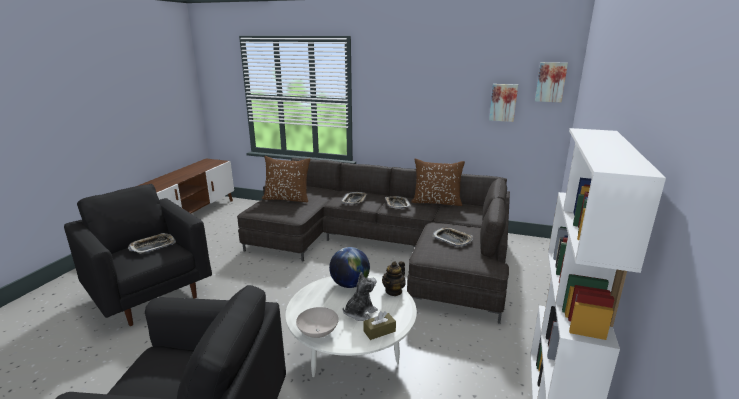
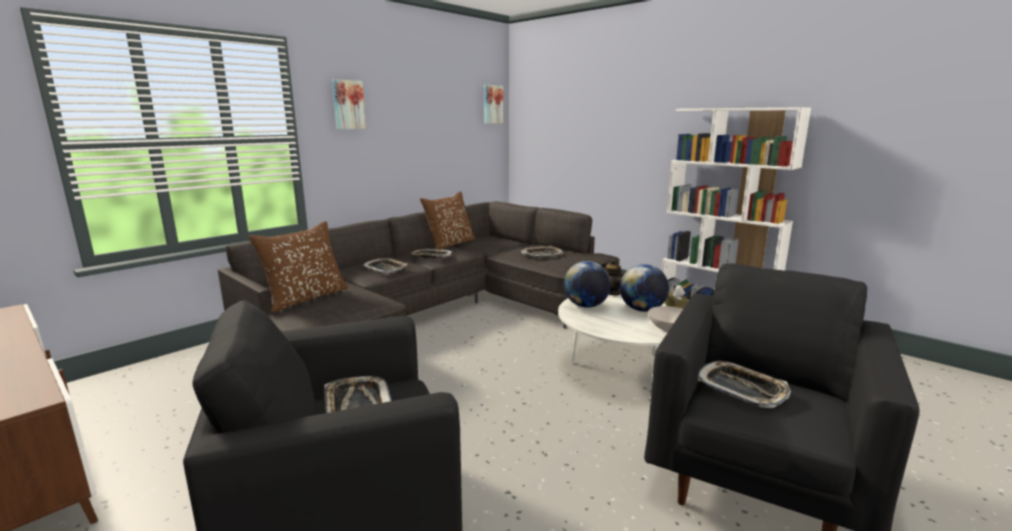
camera: 65 degrees left, 5 degrees down
plush toy [343,272,378,321] -> globe [620,264,669,312]
picture [489,84,518,122] -> picture moved to [332,79,366,129]
none -> tray [698,361,791,408]

